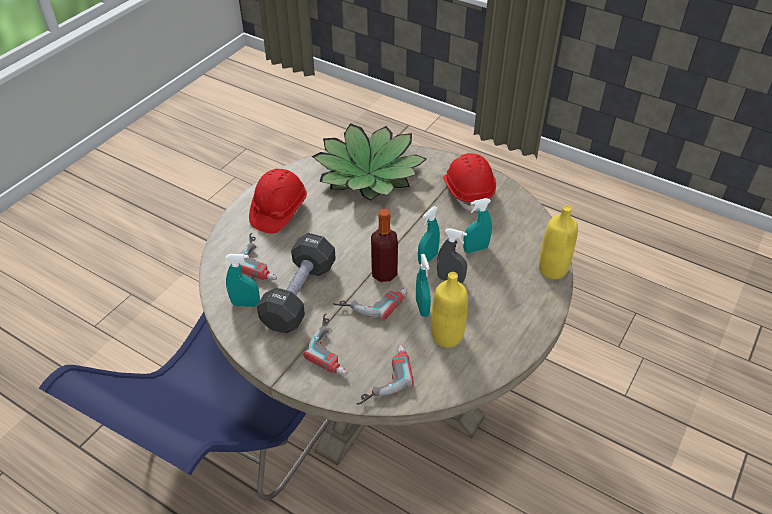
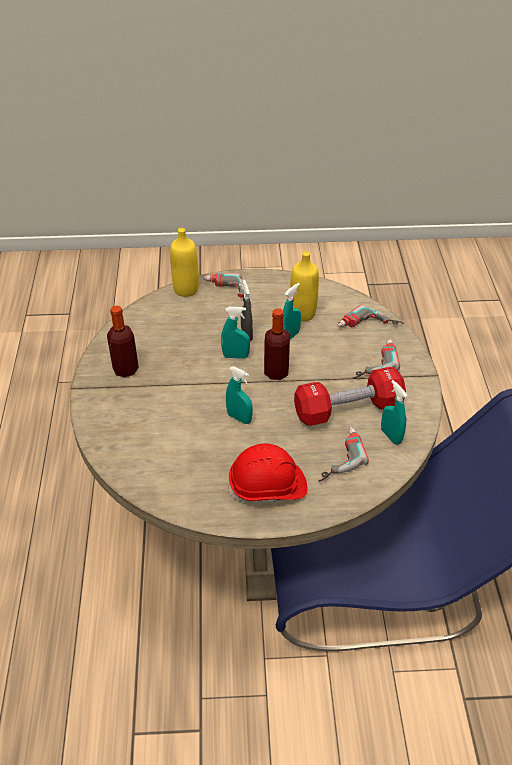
camera: 125 degrees left, 0 degrees up
black dumbbell [257,233,336,333] -> red dumbbell [294,367,406,426]
potted plant [312,123,427,201] -> none
power drill [333,288,407,321] -> power drill moved to [203,273,251,305]
red hard hat [443,153,496,211] -> bottle [107,305,139,378]
turquoise spray bottle [463,198,492,253] -> turquoise spray bottle moved to [226,366,253,424]

